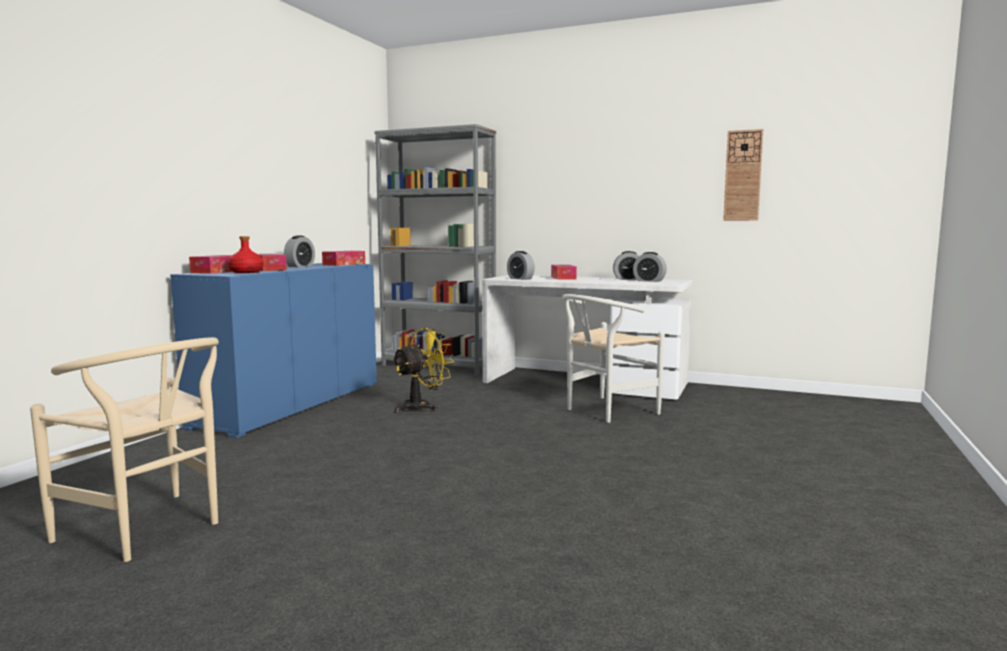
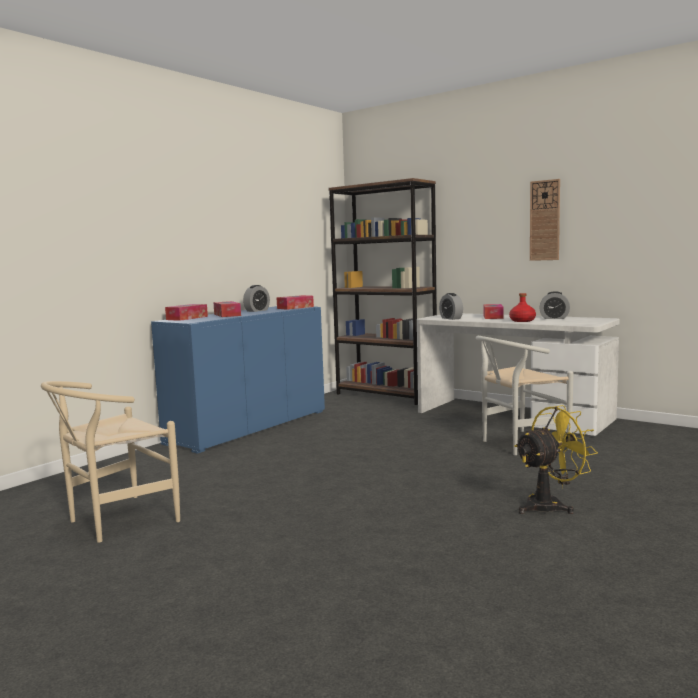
camera: 15 degrees right, 0 degrees up
beige chair [30,337,219,562] -> beige chair turned 90 degrees clockwise [41,381,180,543]
red bottle [228,236,264,273] -> red bottle moved to [509,293,536,322]
grey bookcase [374,124,496,375] -> brown bookcase [329,178,437,405]
yellow fan [392,327,454,413] -> yellow fan moved to [514,405,598,514]
alarm clock [633,252,667,282] -> none
wall clock [723,129,763,221] -> wall clock moved to [530,179,560,261]

